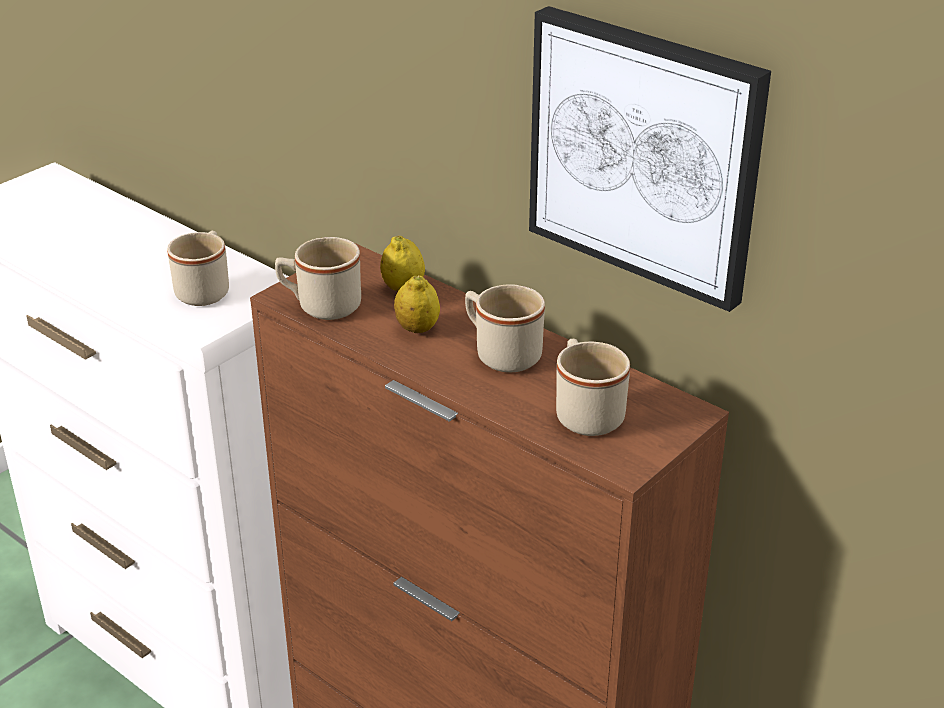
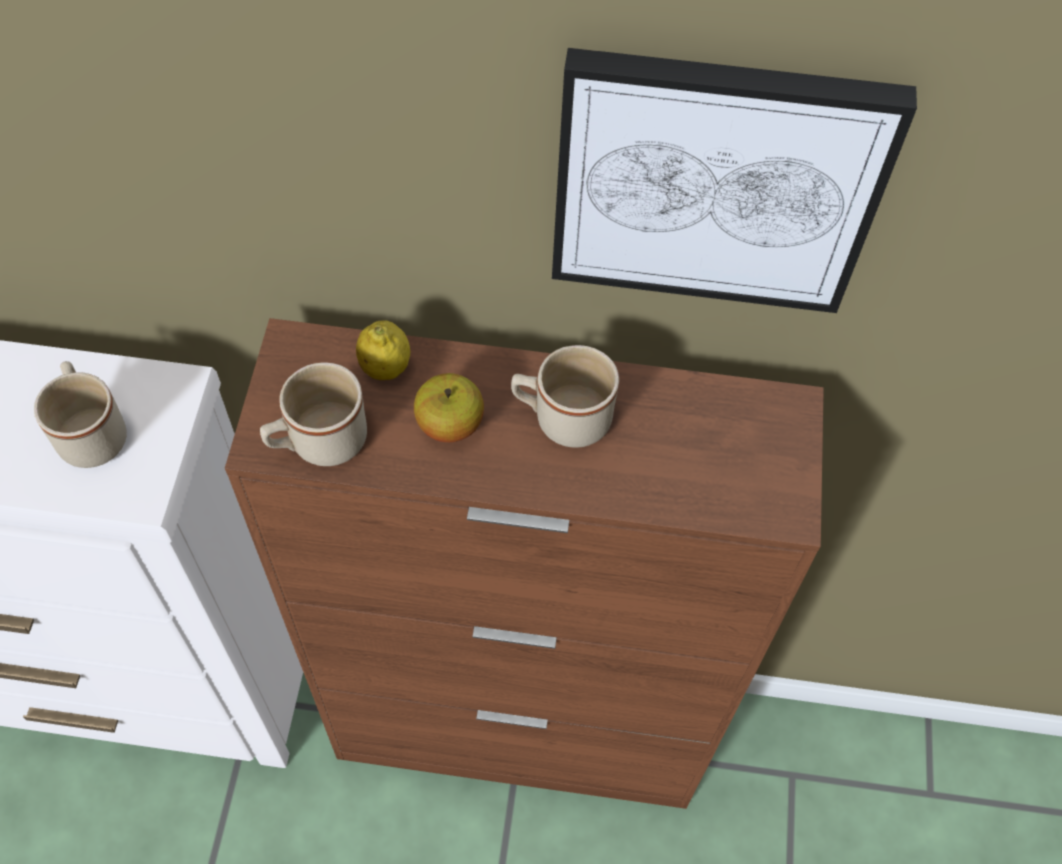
camera: 35 degrees left, 25 degrees up
lemon [394,275,440,333] -> apple [414,373,484,442]
beige mug [556,339,630,436] -> none

